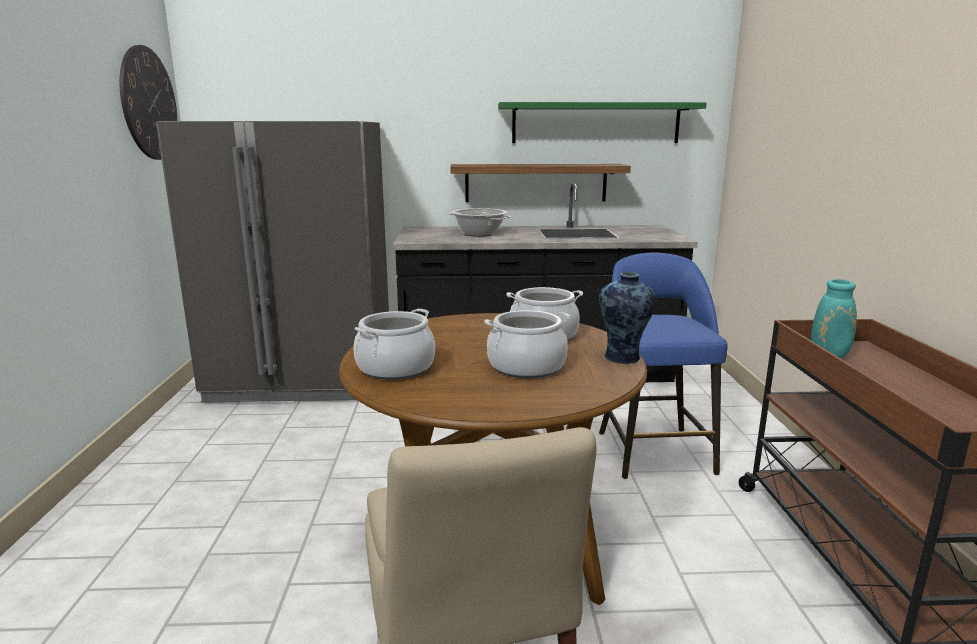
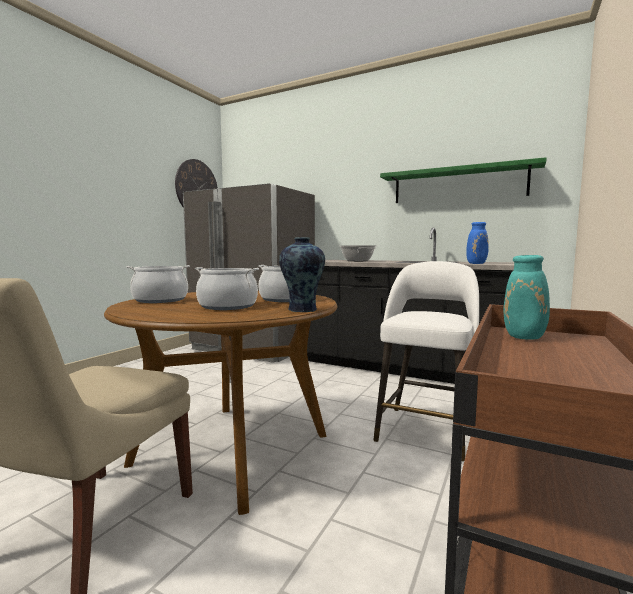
camera: 30 degrees right, 10 degrees down
shelf [450,164,631,202] -> none
blue stool [599,253,728,479] -> white stool [374,261,479,462]
none -> blue vase [466,222,489,264]

